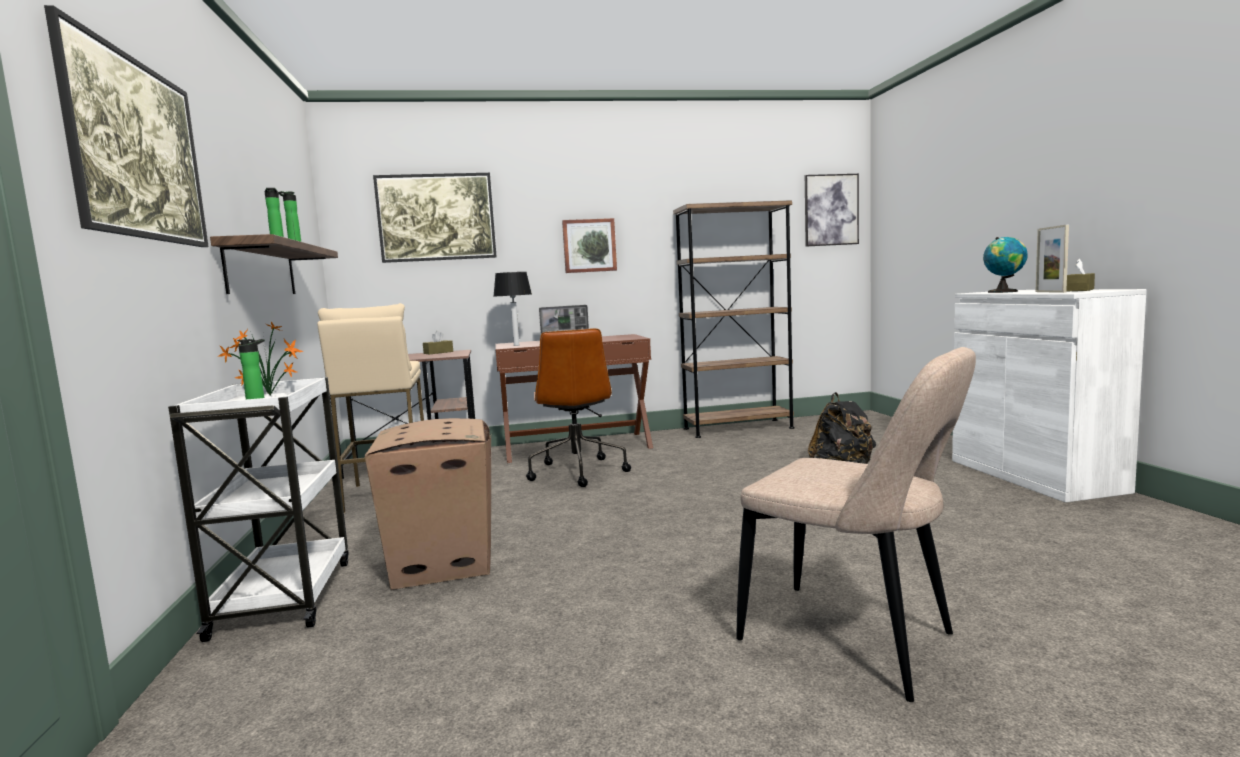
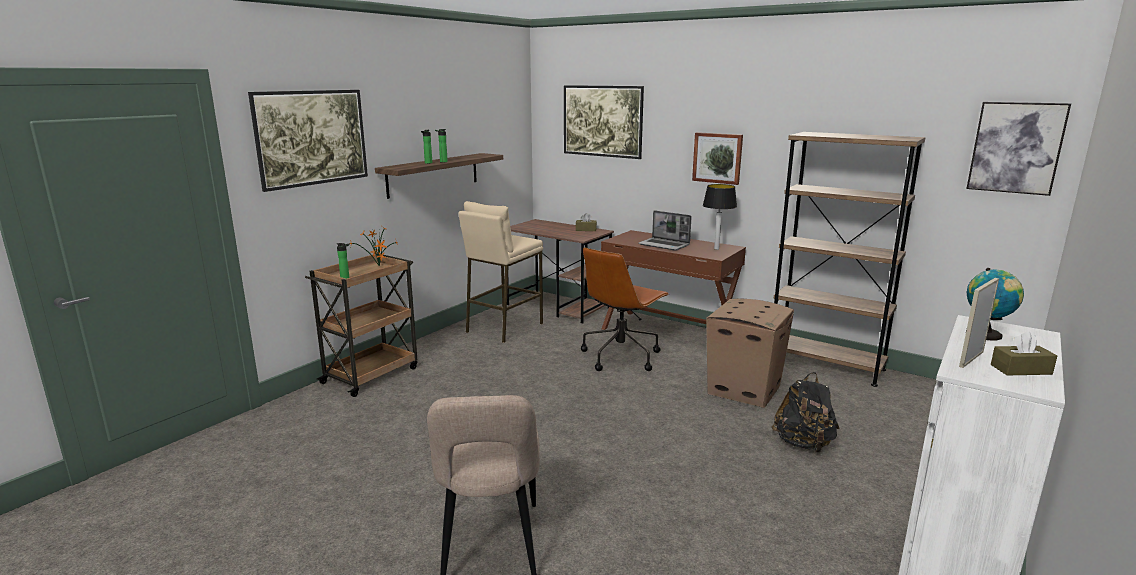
camera: 45 degrees right, 10 degrees up
white cart [168,377,349,642] -> brown cart [305,254,418,397]
cardboard box [365,418,491,590] -> cardboard box moved to [706,299,794,408]
table lamp [493,272,532,346] -> table lamp moved to [703,184,737,250]

